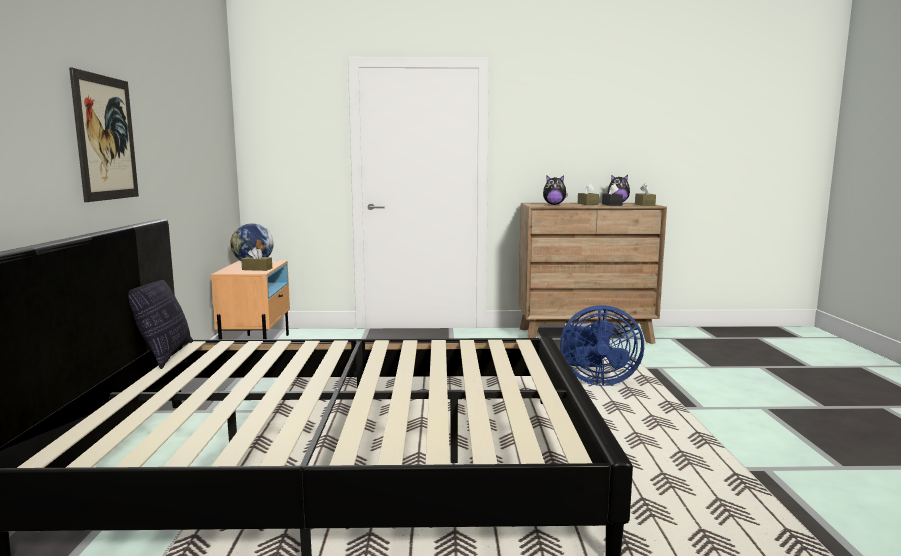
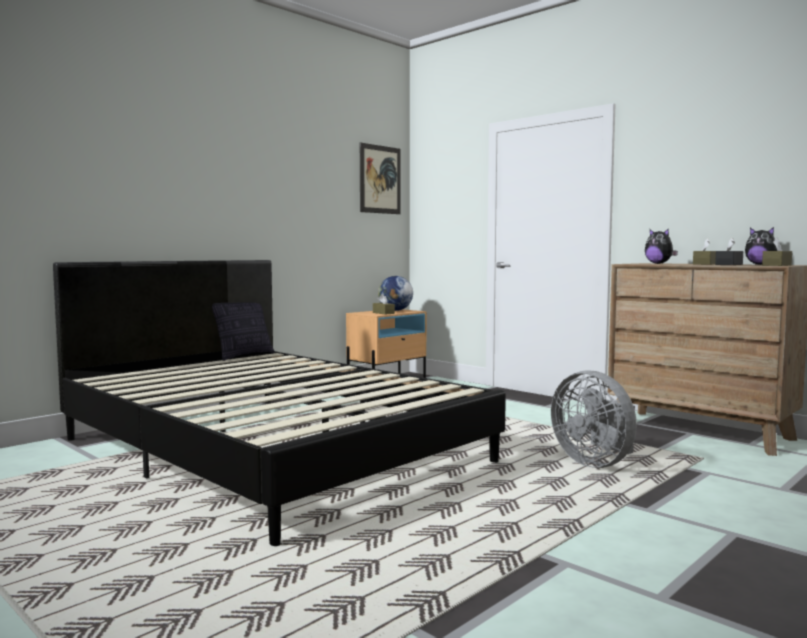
camera: 45 degrees right, 5 degrees down
picture [69,67,139,202] -> picture moved to [360,142,401,214]
blue fan [560,305,644,386] -> grey fan [551,370,637,468]

